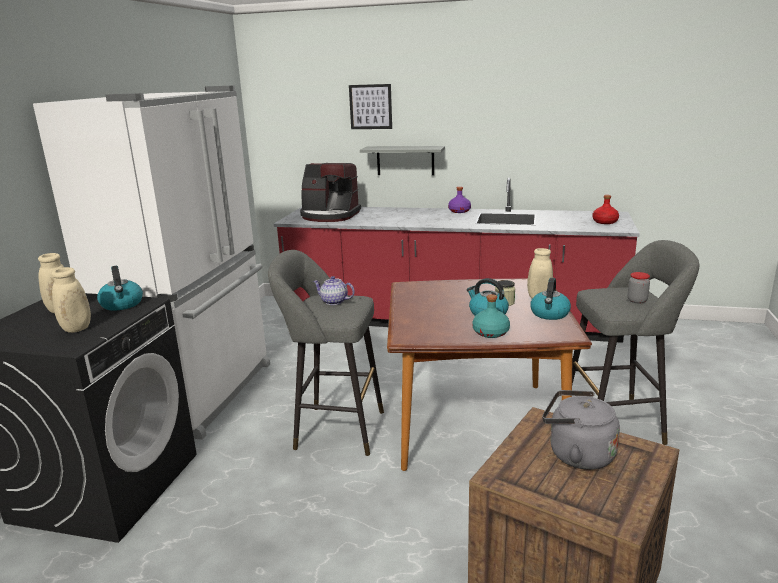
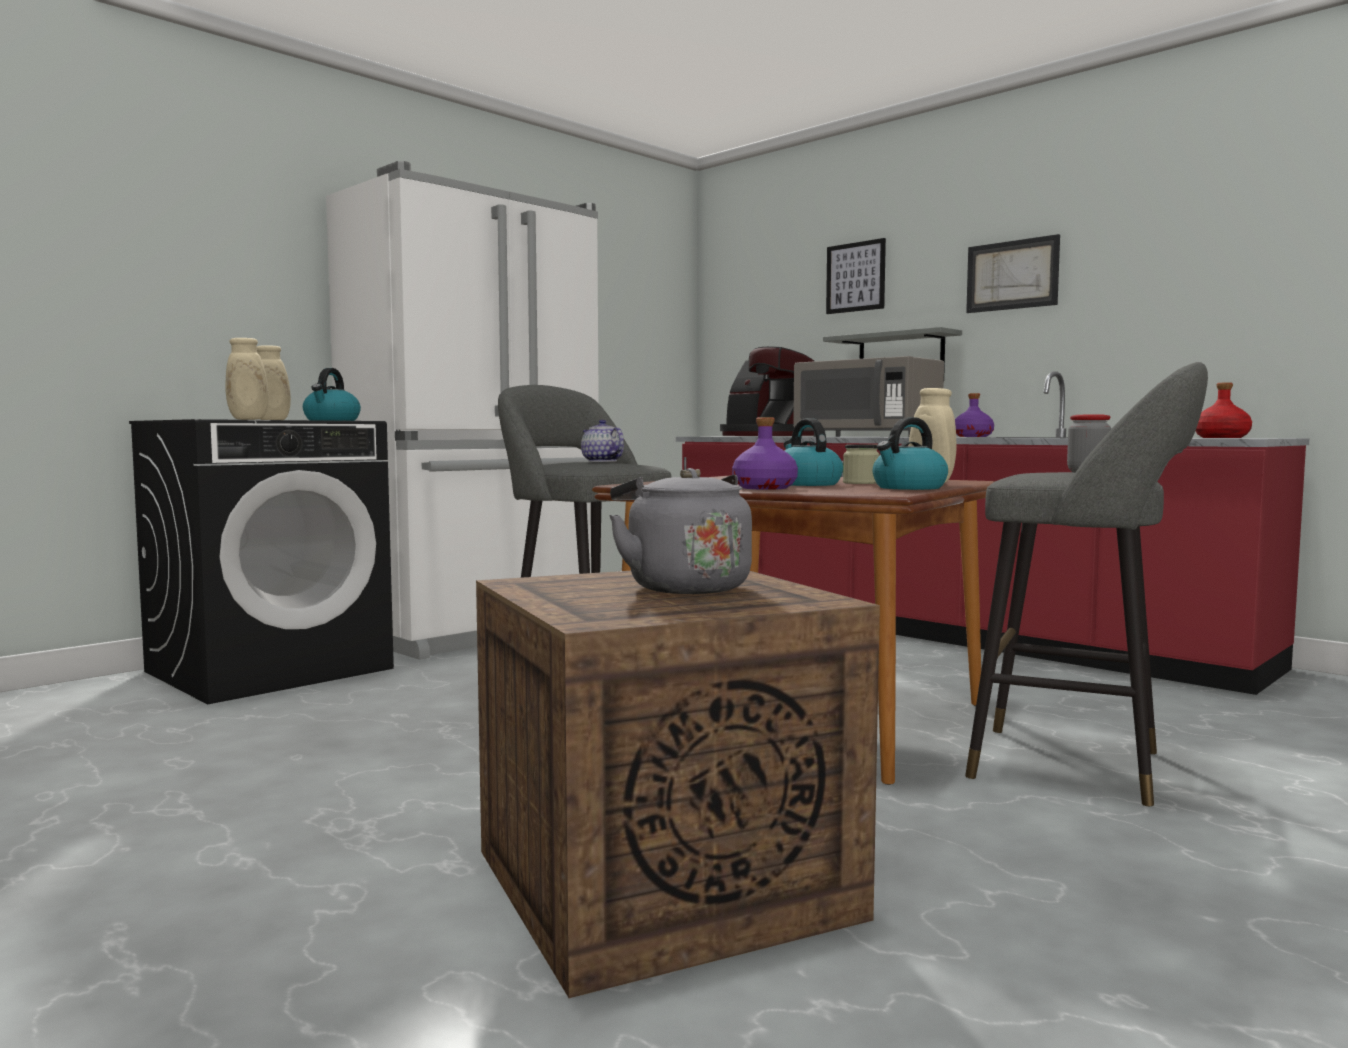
camera: 30 degrees right, 15 degrees down
turquoise bottle [472,294,510,338] -> purple bottle [732,417,798,490]
none -> grey microwave [793,356,944,437]
none -> picture [966,234,1060,313]

